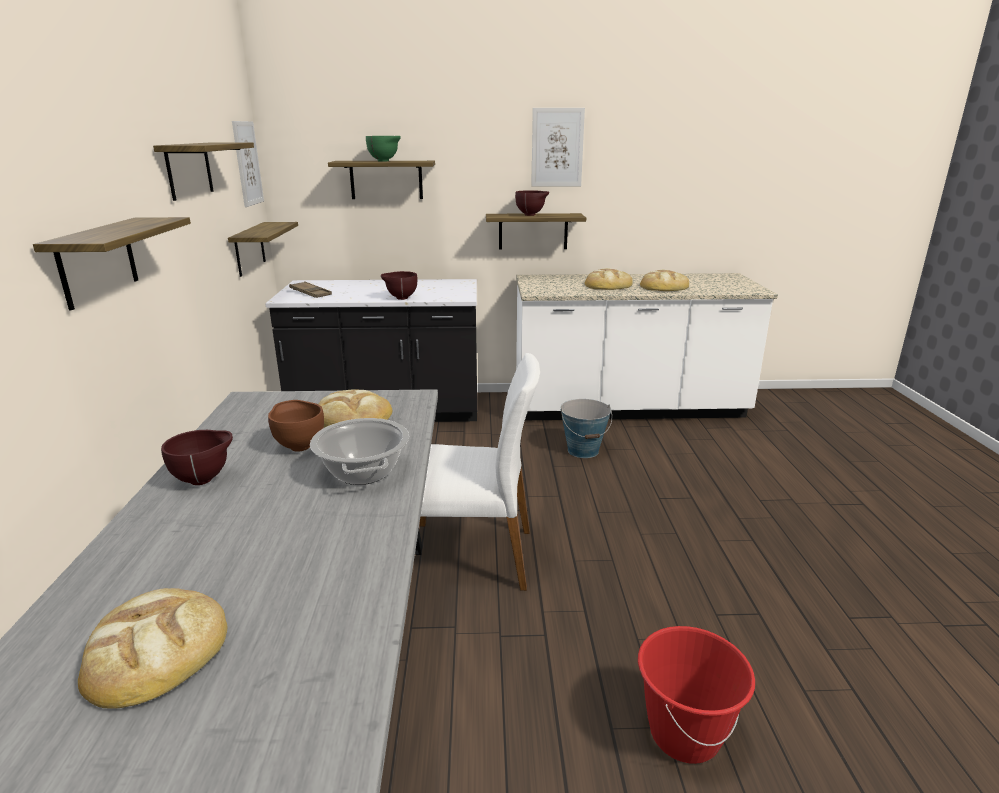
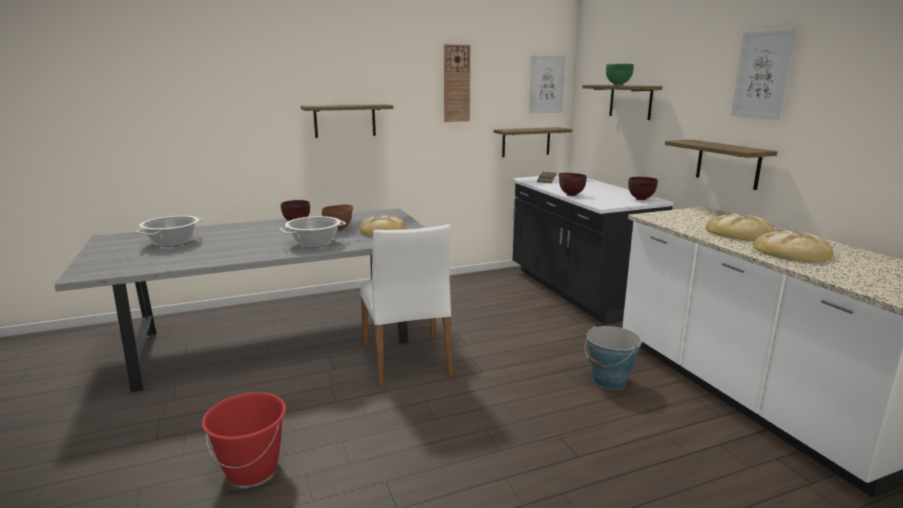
camera: 70 degrees right, 5 degrees down
bread [78,588,227,709] -> cooking pot [136,216,202,247]
shelf [153,142,254,201] -> wall clock [444,44,471,122]
brown bowl [515,190,549,216] -> brown bowl moved to [628,177,658,200]

